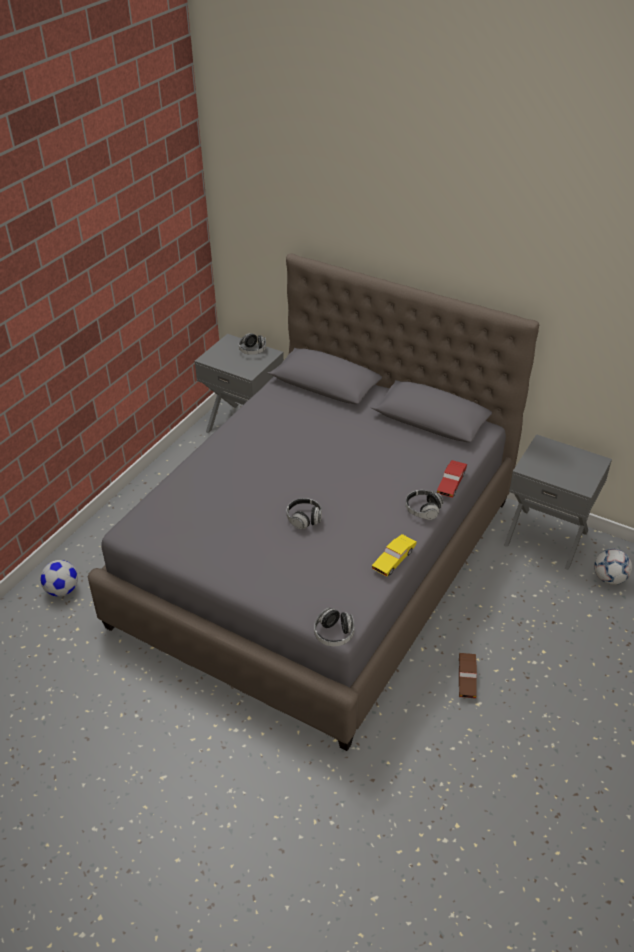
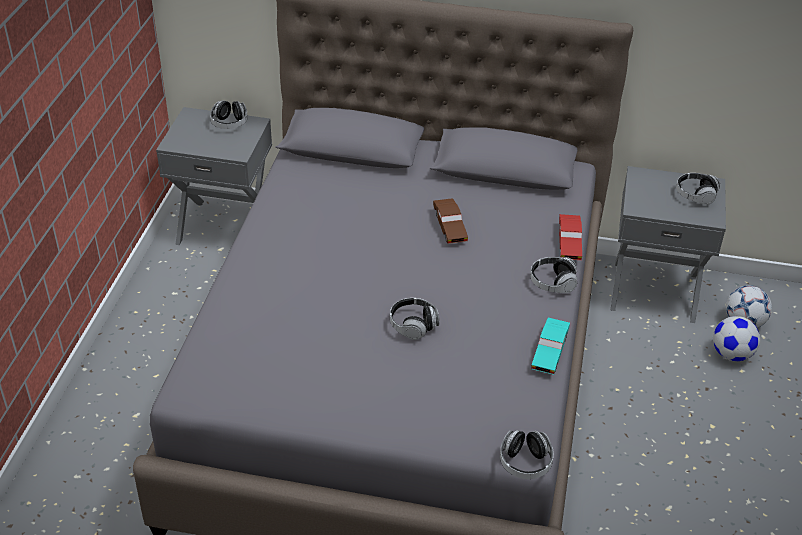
camera: 20 degrees left, 0 degrees up
football [40,560,78,597] -> football moved to [713,316,760,361]
yellow toy car [372,534,417,577] -> turquoise toy car [531,318,570,375]
brown toy car [459,653,477,699] -> brown toy car moved to [433,198,468,244]
none -> headphones [676,173,720,205]

